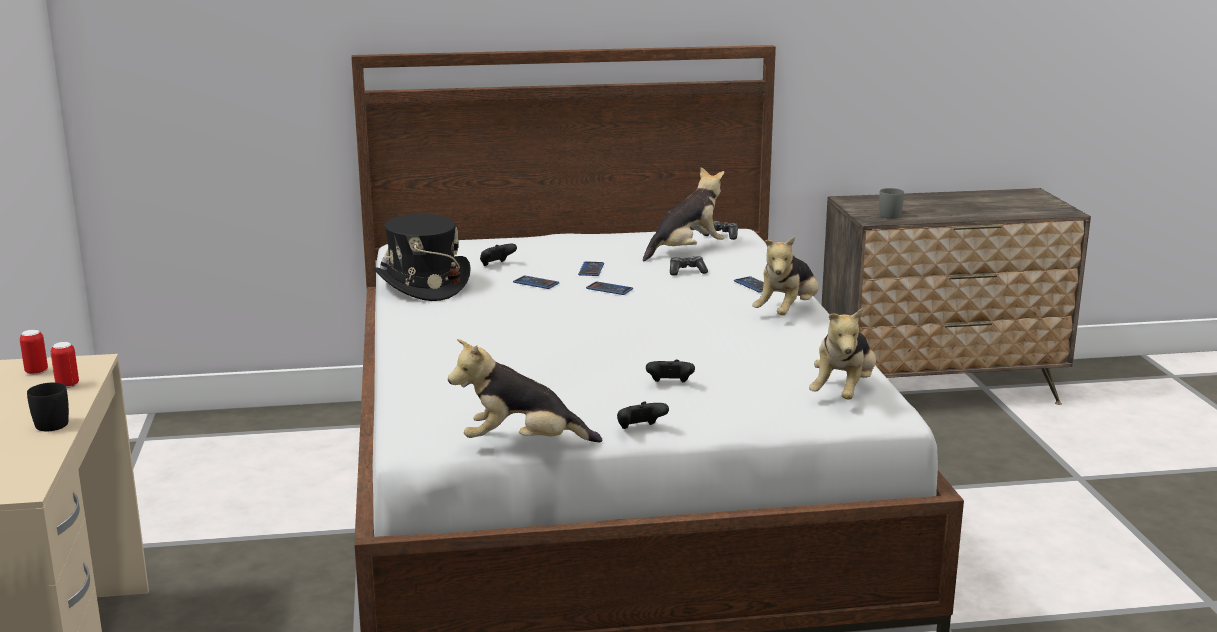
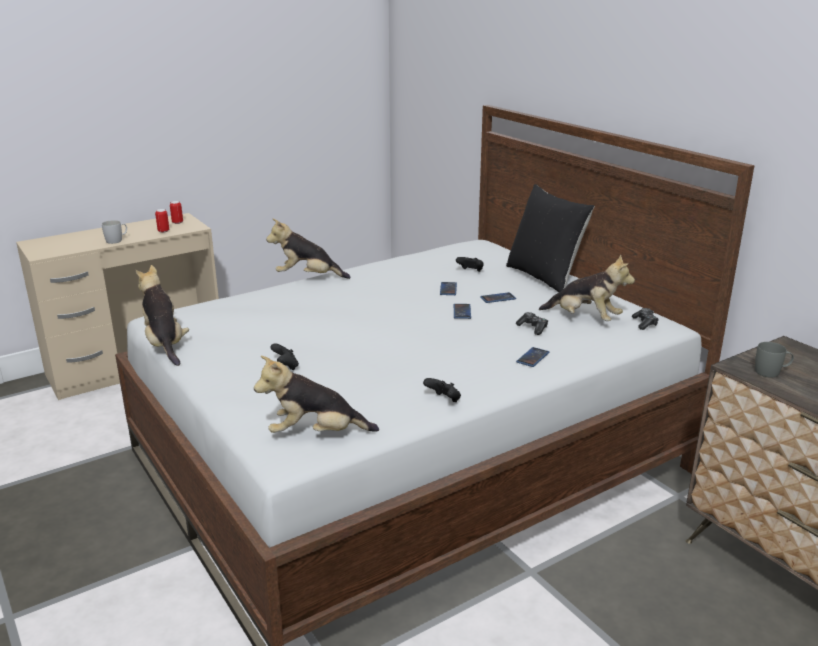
camera: 65 degrees right, 5 degrees up
black mug [27,382,69,431] -> white mug [102,220,127,244]
black hat [374,214,471,301] -> none
black game controller [617,402,669,429] -> black game controller moved to [423,378,461,402]
plush toy [752,236,818,315] -> plush toy moved to [266,219,350,279]
none -> black pillow [506,184,595,292]

